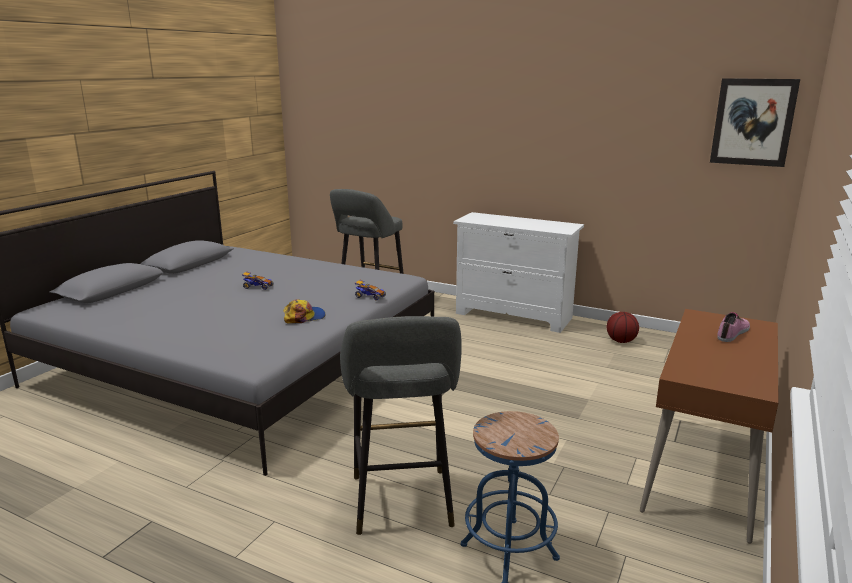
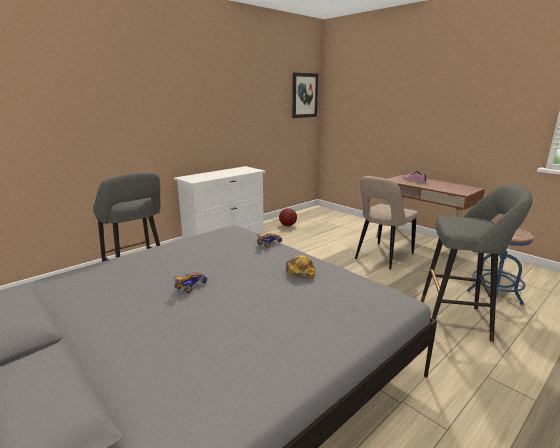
camera: 70 degrees left, 0 degrees up
none -> beige chair [355,176,418,270]

